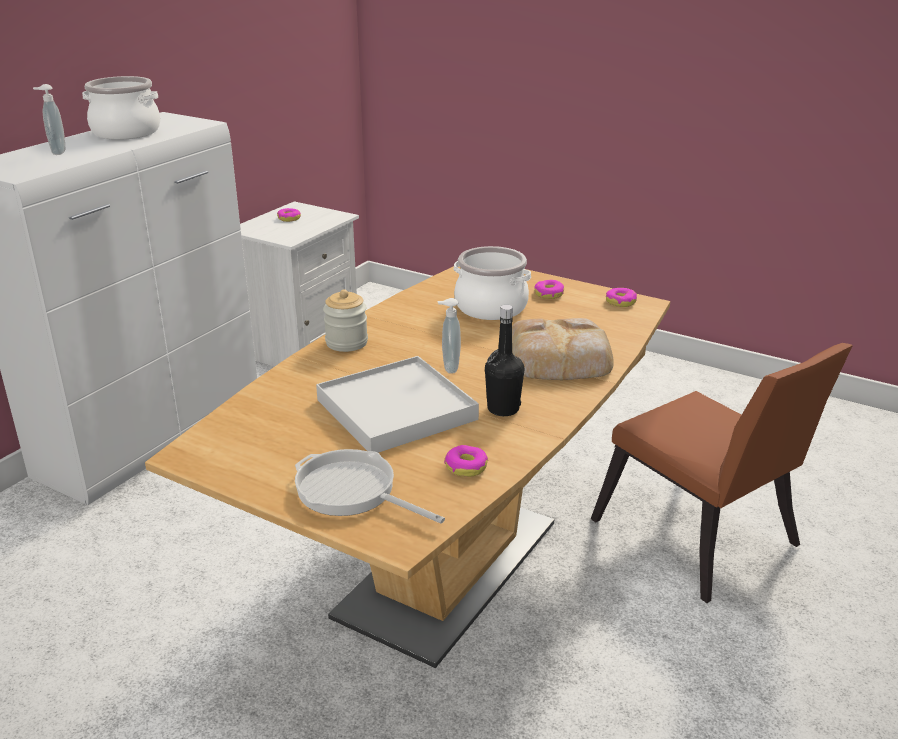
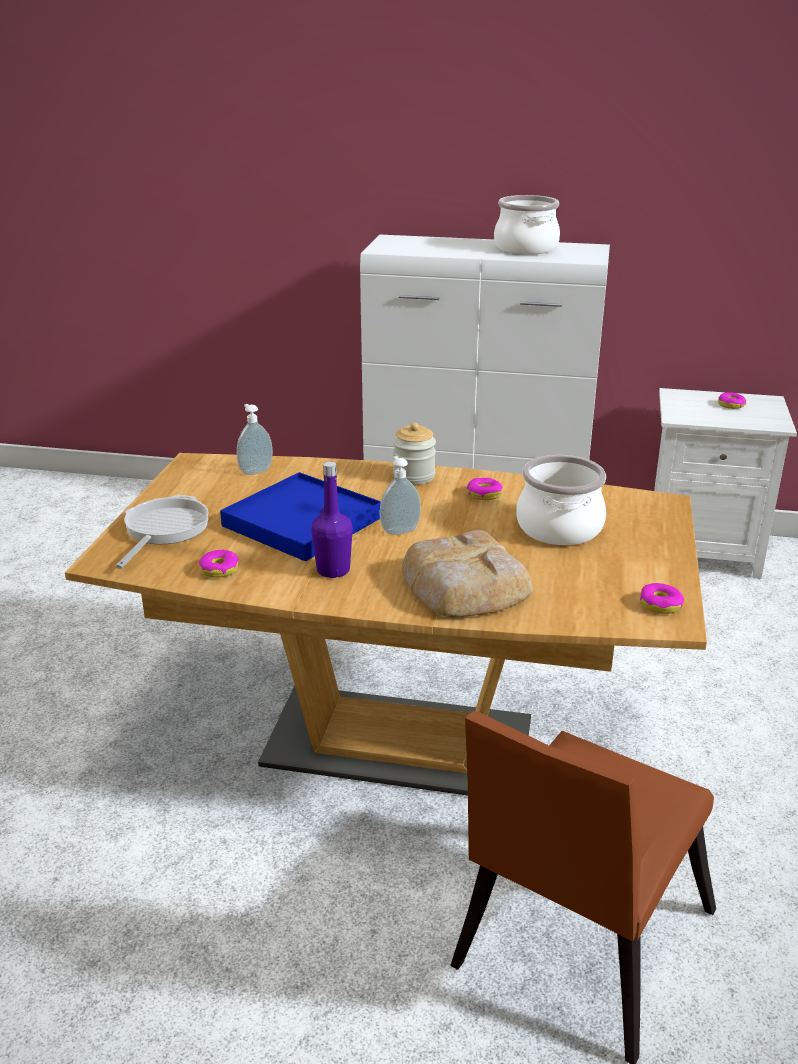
camera: 70 degrees right, 0 degrees up
soap dispenser [33,84,65,155] -> soap dispenser moved to [237,404,273,475]
white tray [316,356,479,453] -> blue tray [220,472,381,561]
black bottle [485,305,524,416] -> purple bottle [311,461,353,578]
donut [534,280,564,299] -> donut moved to [467,478,503,500]

